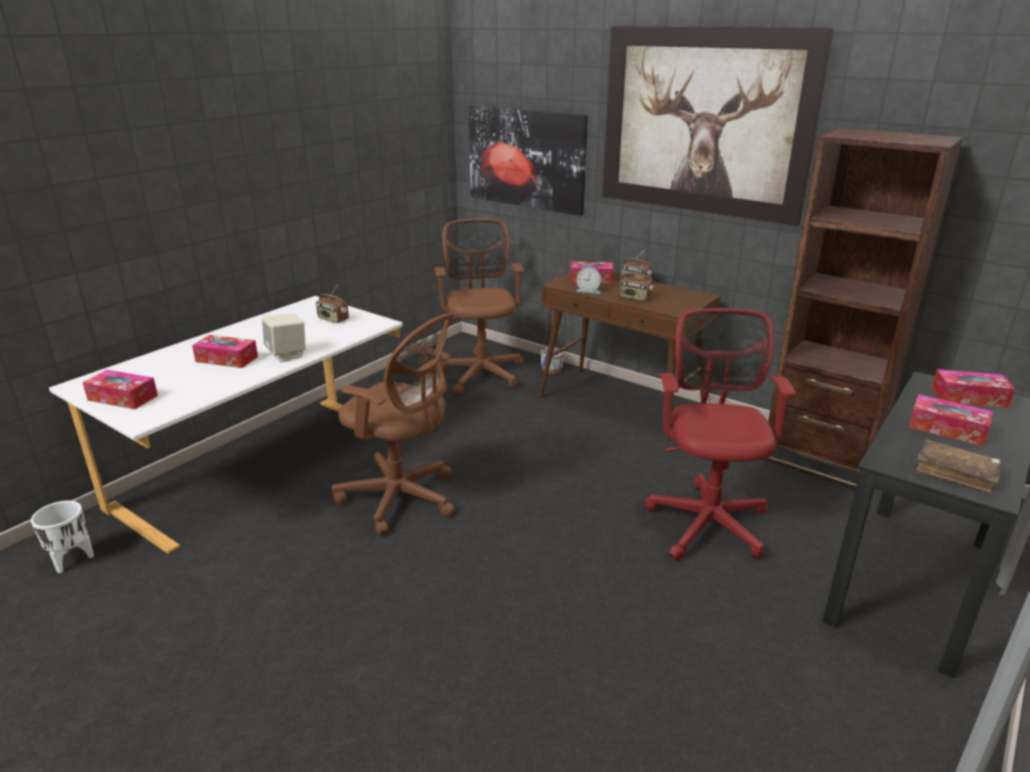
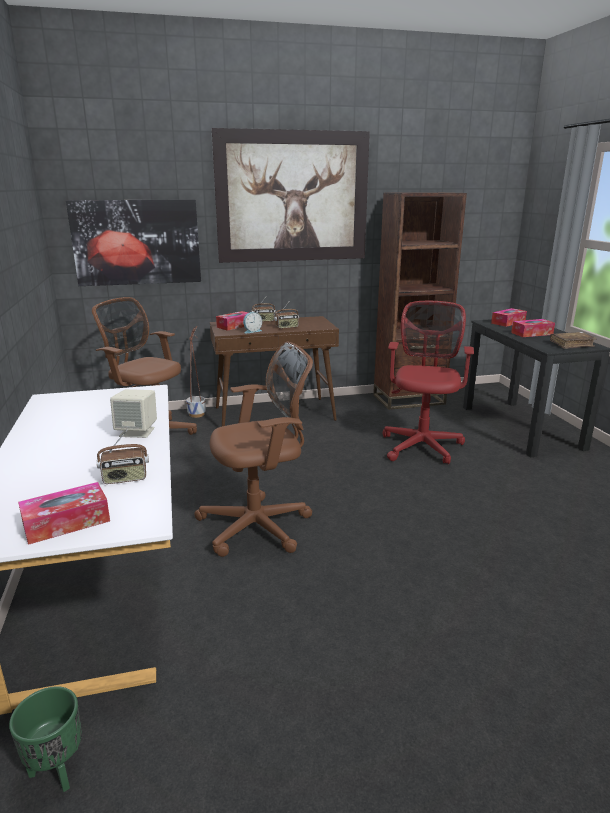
camera: 50 degrees left, 5 degrees down
white planter [31,501,94,573] -> green planter [9,686,82,792]
tissue box [192,335,258,368] -> none
radio [316,285,349,323] -> radio moved to [97,429,149,484]
red office chair [644,308,796,561] -> red office chair turned 60 degrees clockwise [383,301,474,464]

